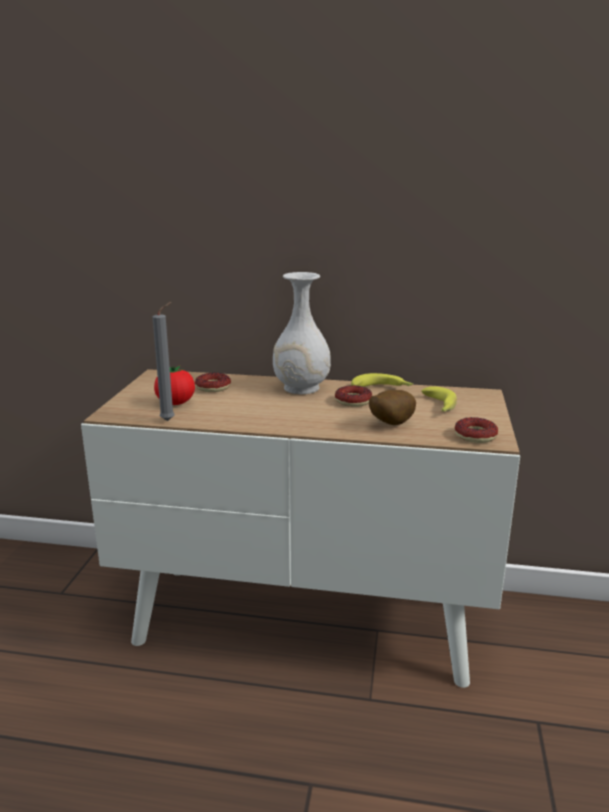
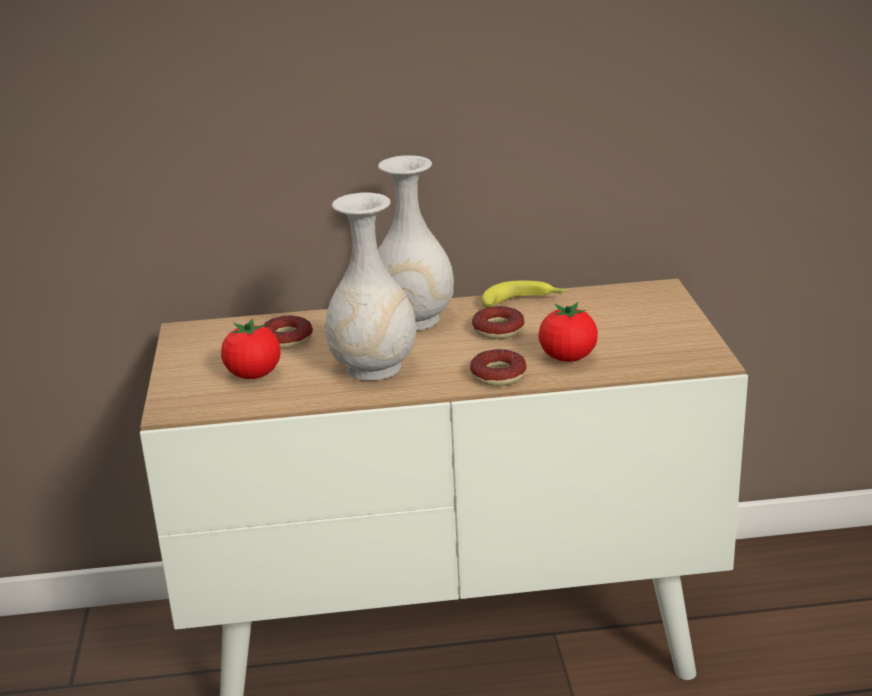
camera: 15 degrees left, 5 degrees up
grey candle [153,302,175,421] -> none
potato [369,390,416,425] -> tomato [539,302,598,362]
banana [421,386,457,412] -> none
donut [455,417,498,443] -> donut moved to [470,349,527,386]
none -> white vase [325,193,416,381]

